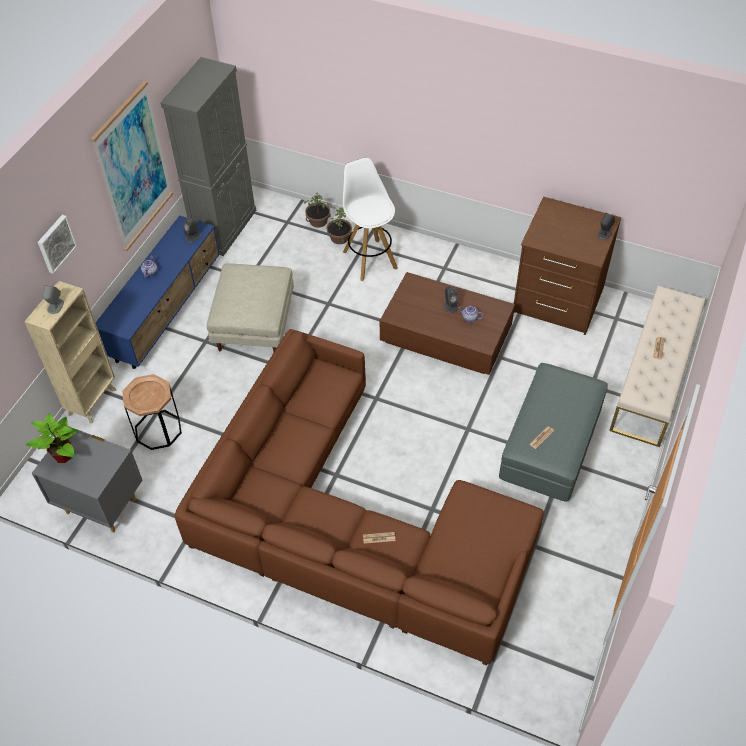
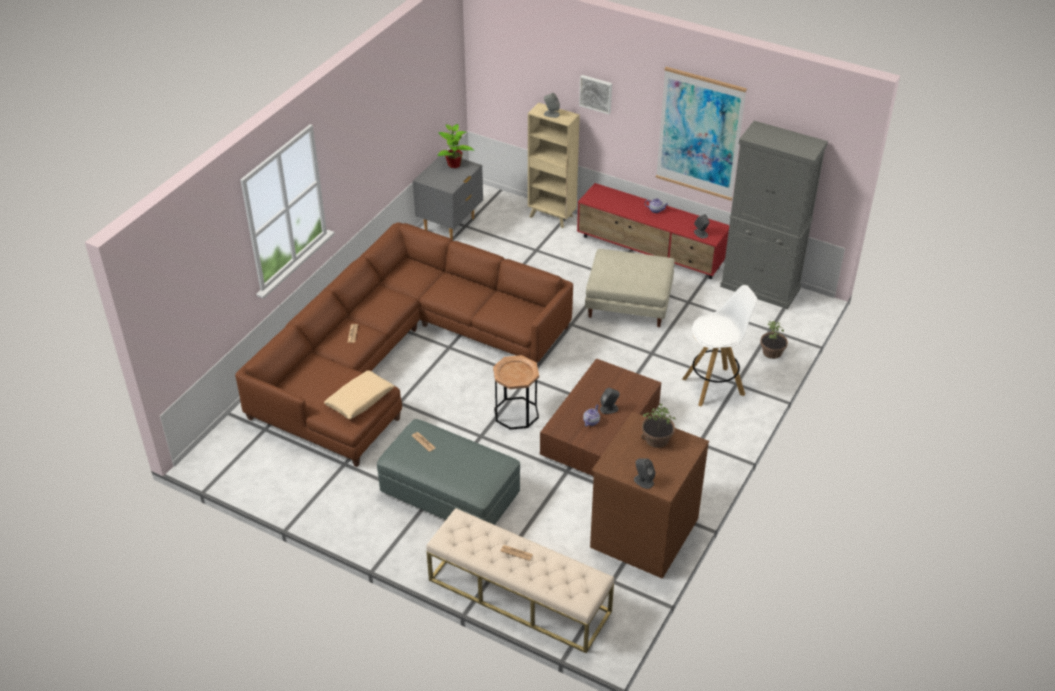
camera: 95 degrees right, 10 degrees down
blue tv stand [96,215,220,369] -> red tv stand [577,183,729,279]
brown side table [122,374,182,450] -> brown side table moved to [493,355,539,430]
potted plant [326,208,352,244] -> potted plant moved to [641,404,676,448]
none -> beige pillow [324,370,394,419]

